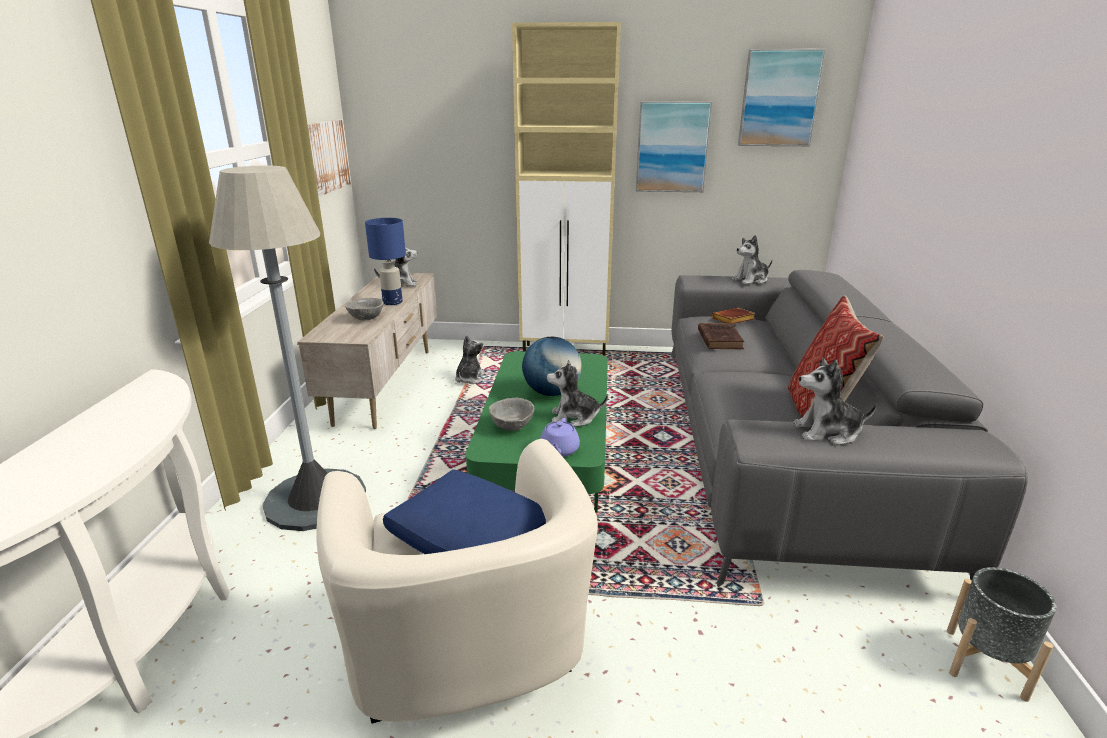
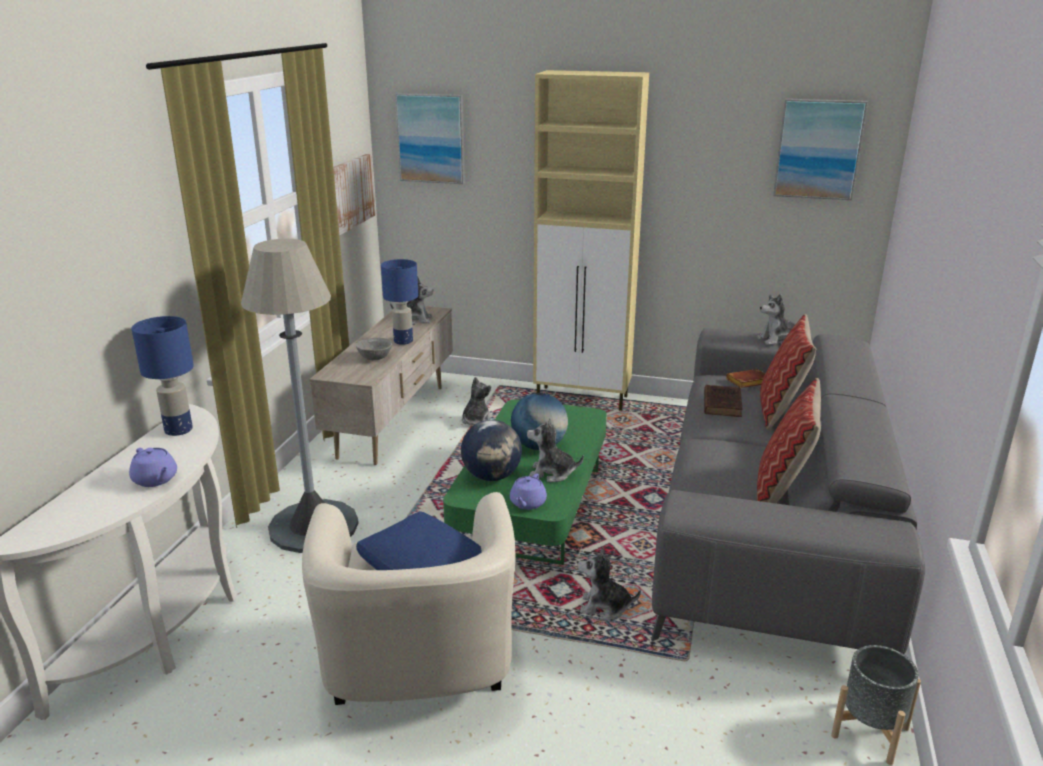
camera: 10 degrees right, 0 degrees up
grey bowl [489,398,535,431] -> globe [461,420,522,481]
picture [636,101,712,192] -> picture moved to [395,93,465,184]
plush toy [793,357,877,445] -> plush toy moved to [578,547,641,620]
none -> purple teapot [129,448,177,487]
none -> blue table lamp [131,316,194,436]
none -> pillow [760,314,816,430]

